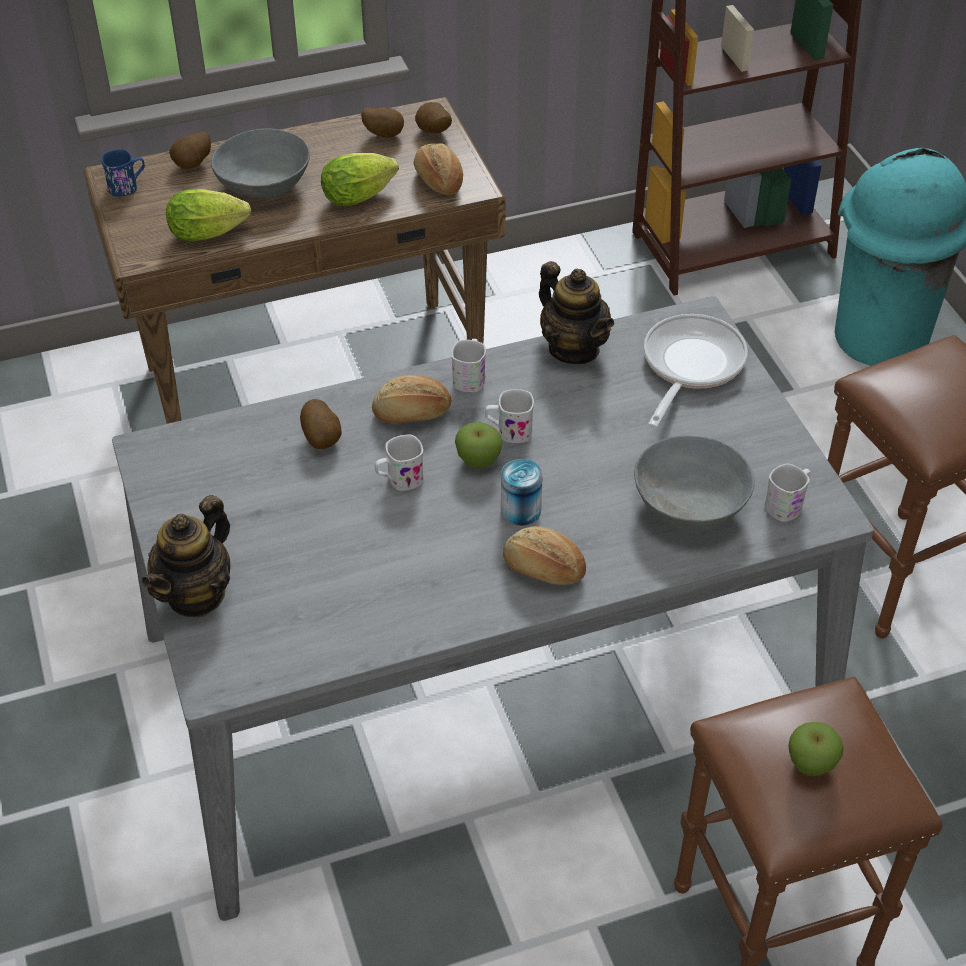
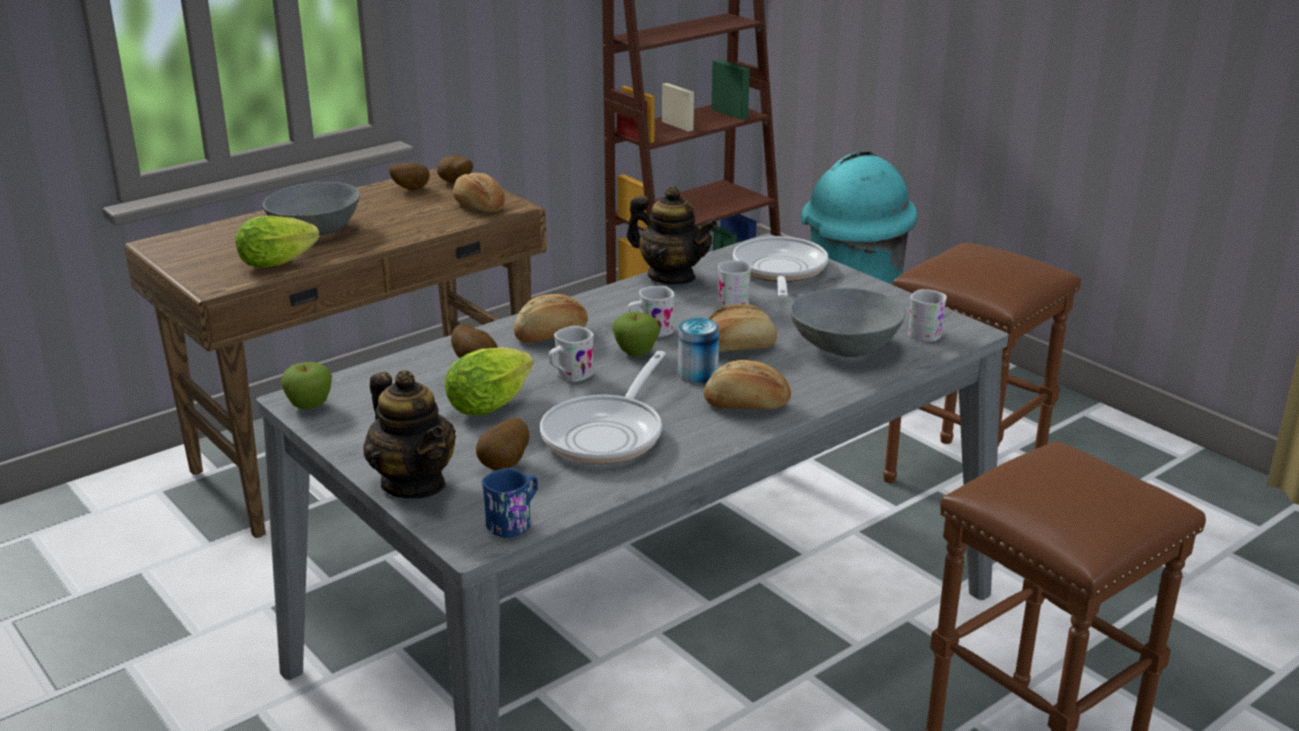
camera: 20 degrees left, 20 degrees down
blue mug [101,149,145,197] -> blue mug moved to [482,468,538,538]
teapot [141,495,230,617] -> teapot turned 45 degrees counterclockwise [363,370,456,499]
potato [169,132,211,169] -> potato moved to [476,418,529,470]
lettuce [321,153,399,206] -> lettuce moved to [445,348,533,416]
white mug [451,339,486,392] -> white mug moved to [718,261,751,307]
apple [788,722,844,776] -> apple moved to [281,362,332,410]
none -> frying pan [540,351,666,464]
none -> bread [709,304,777,352]

